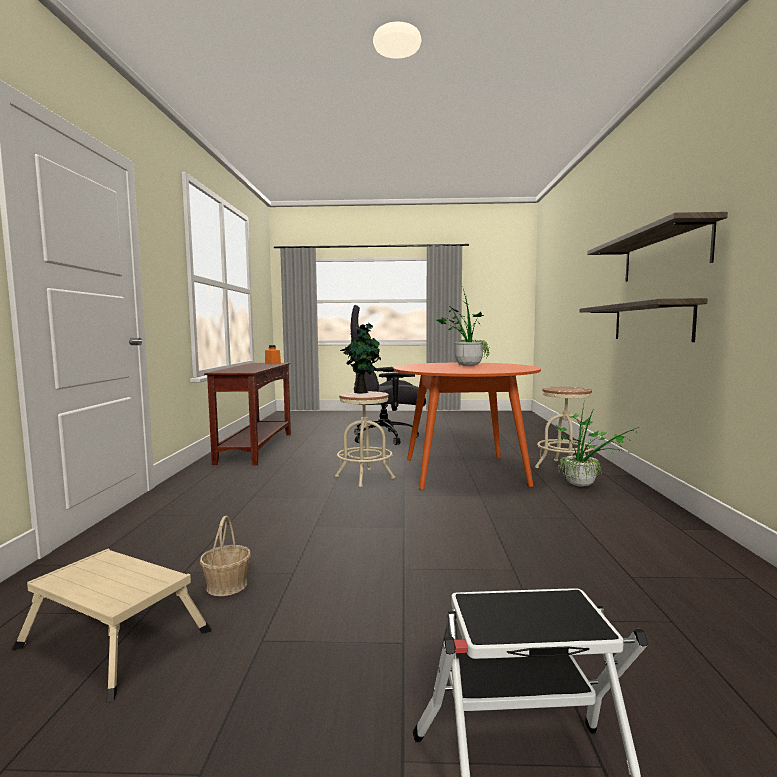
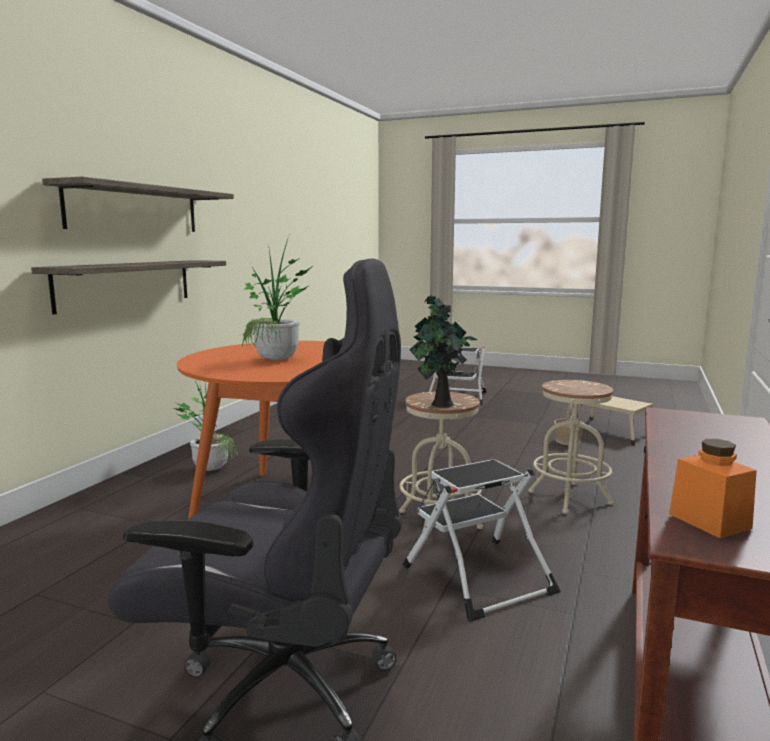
camera: 160 degrees left, 5 degrees up
beige stool [535,387,593,468] -> beige stool moved to [529,380,614,514]
none -> step ladder [402,459,561,622]

